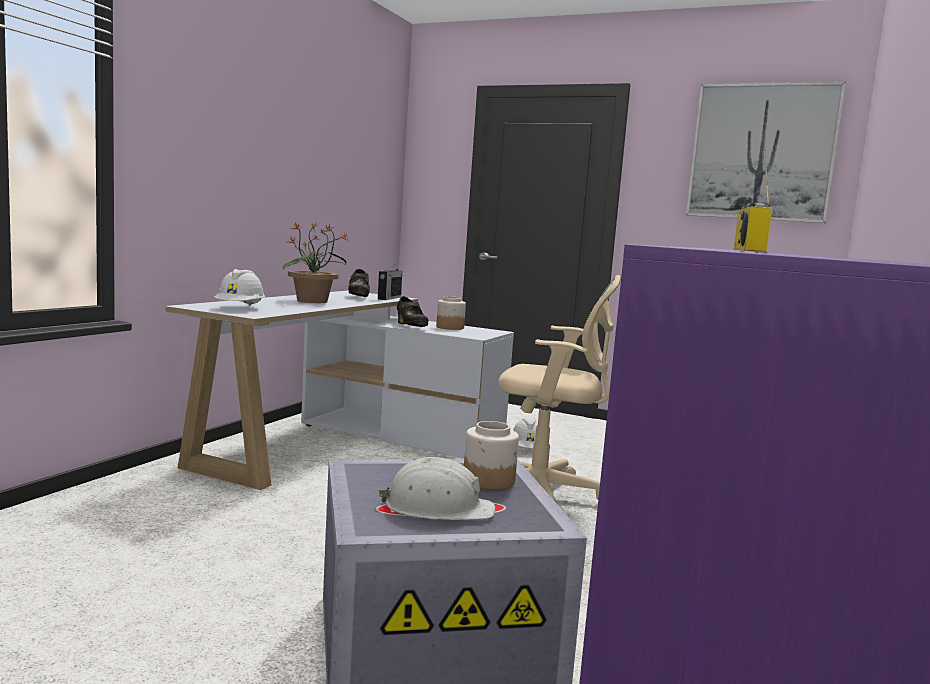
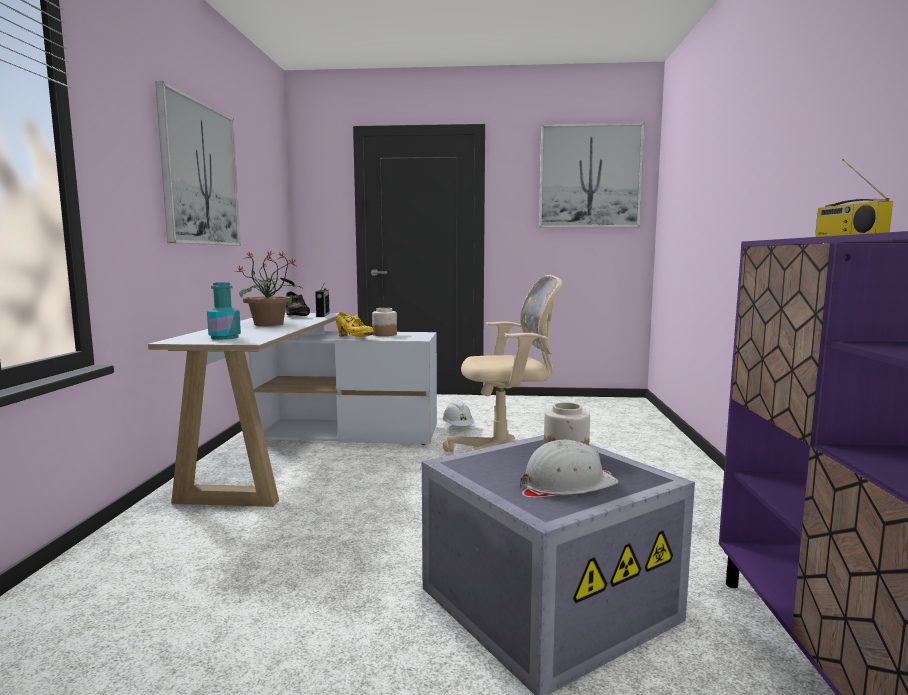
camera: 20 degrees left, 0 degrees up
white hard hat [214,269,265,306] -> turquoise bottle [207,282,241,340]
black shoe [397,296,429,327] -> yellow shoe [336,312,374,337]
none -> picture [155,81,241,246]

